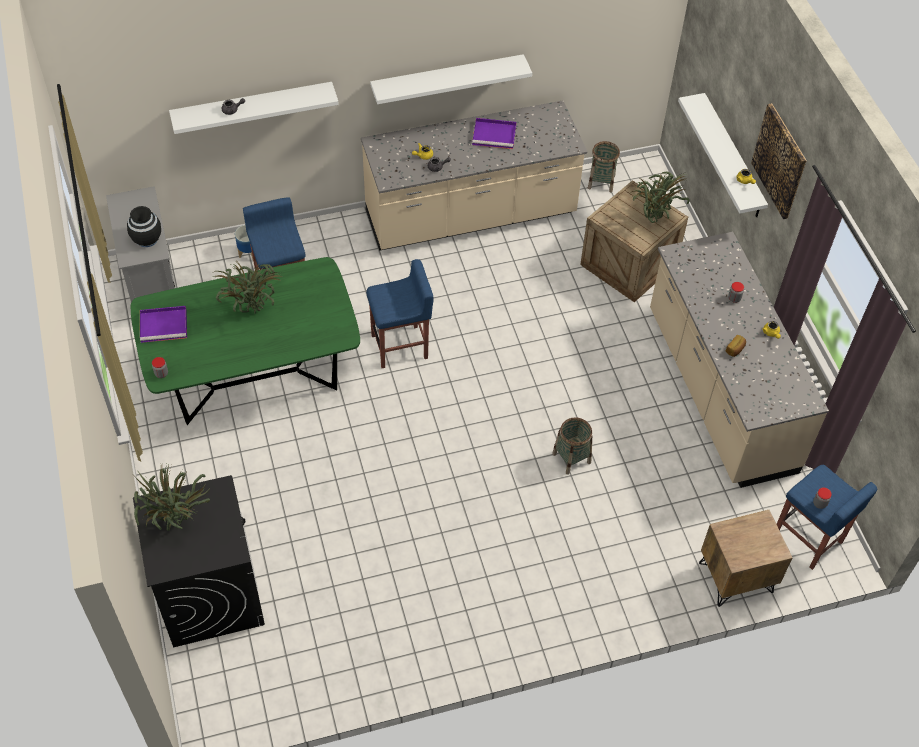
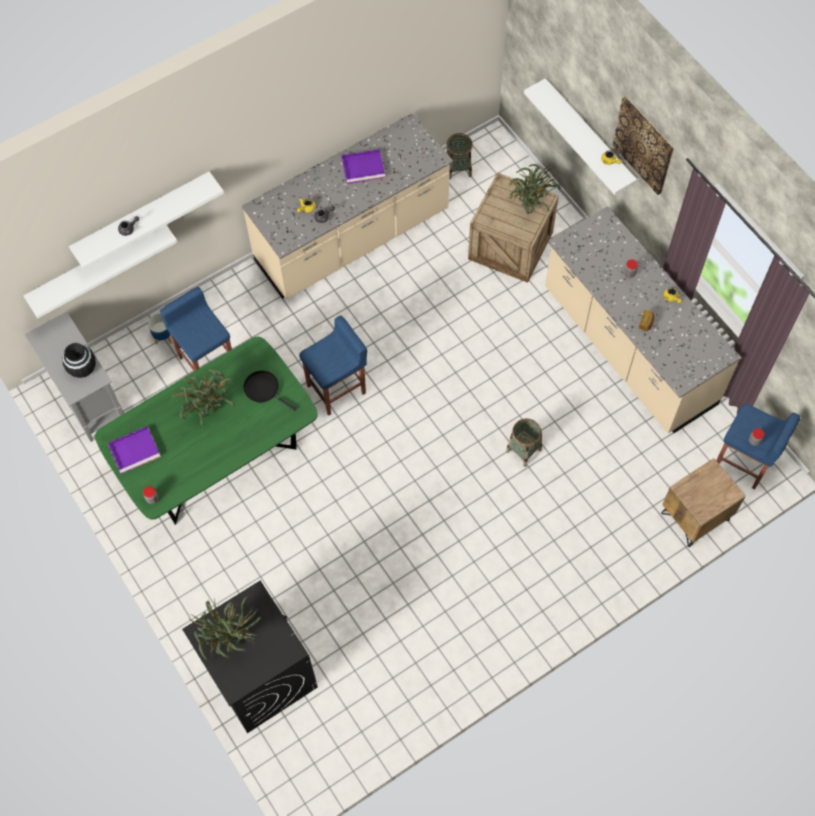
camera: 15 degrees left, 10 degrees up
white shelf [370,54,532,104] -> white shelf moved to [23,225,177,318]
none -> black frying pan [243,371,296,411]

